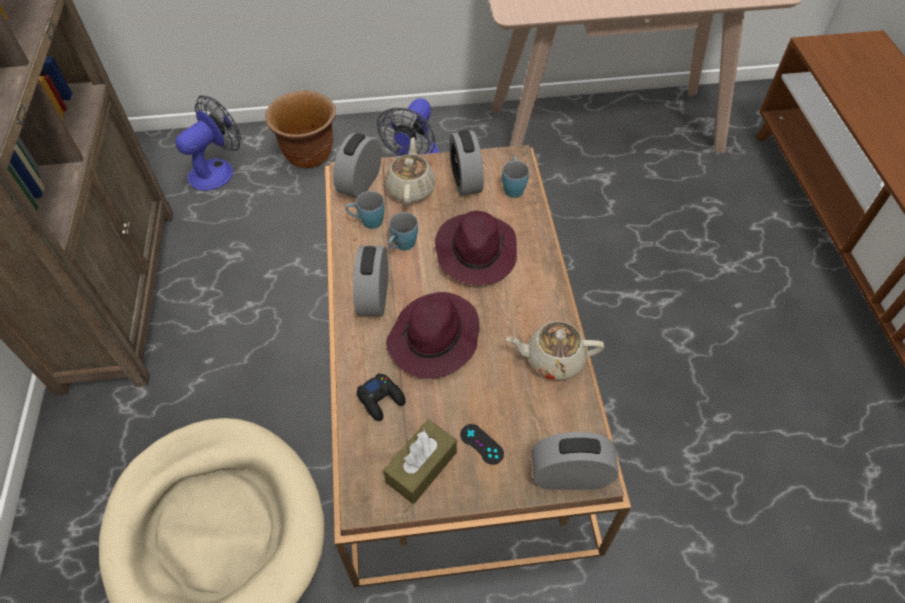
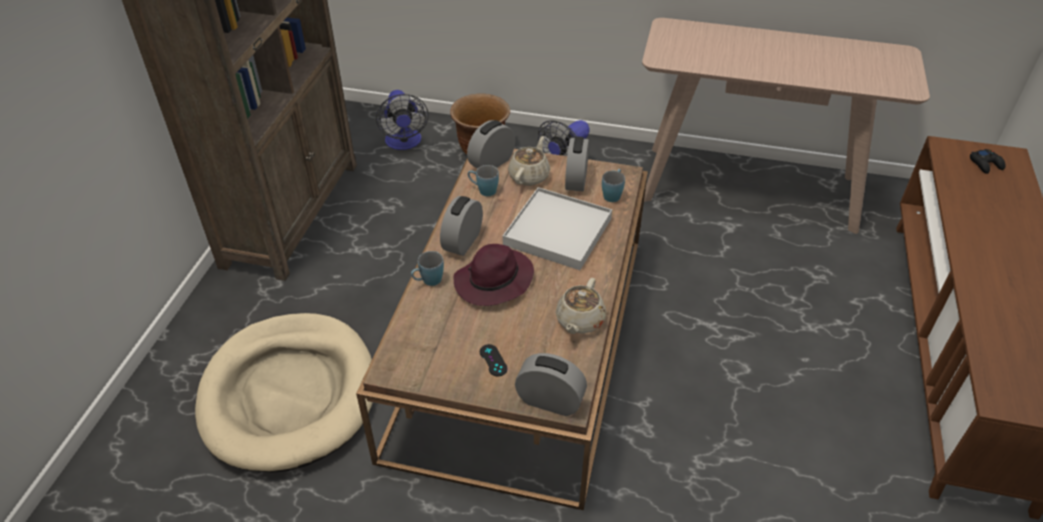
camera: 20 degrees right, 10 degrees down
fan [175,95,241,191] -> fan turned 105 degrees clockwise [376,90,429,150]
black game controller [357,373,406,421] -> black game controller moved to [970,149,1006,174]
brown tissue box [383,420,457,504] -> none
blue mug [388,212,418,251] -> blue mug moved to [411,251,444,286]
purple hat [435,211,517,285] -> white tray [503,187,612,270]
beige teapot [507,321,604,380] -> beige teapot turned 90 degrees counterclockwise [556,278,606,334]

